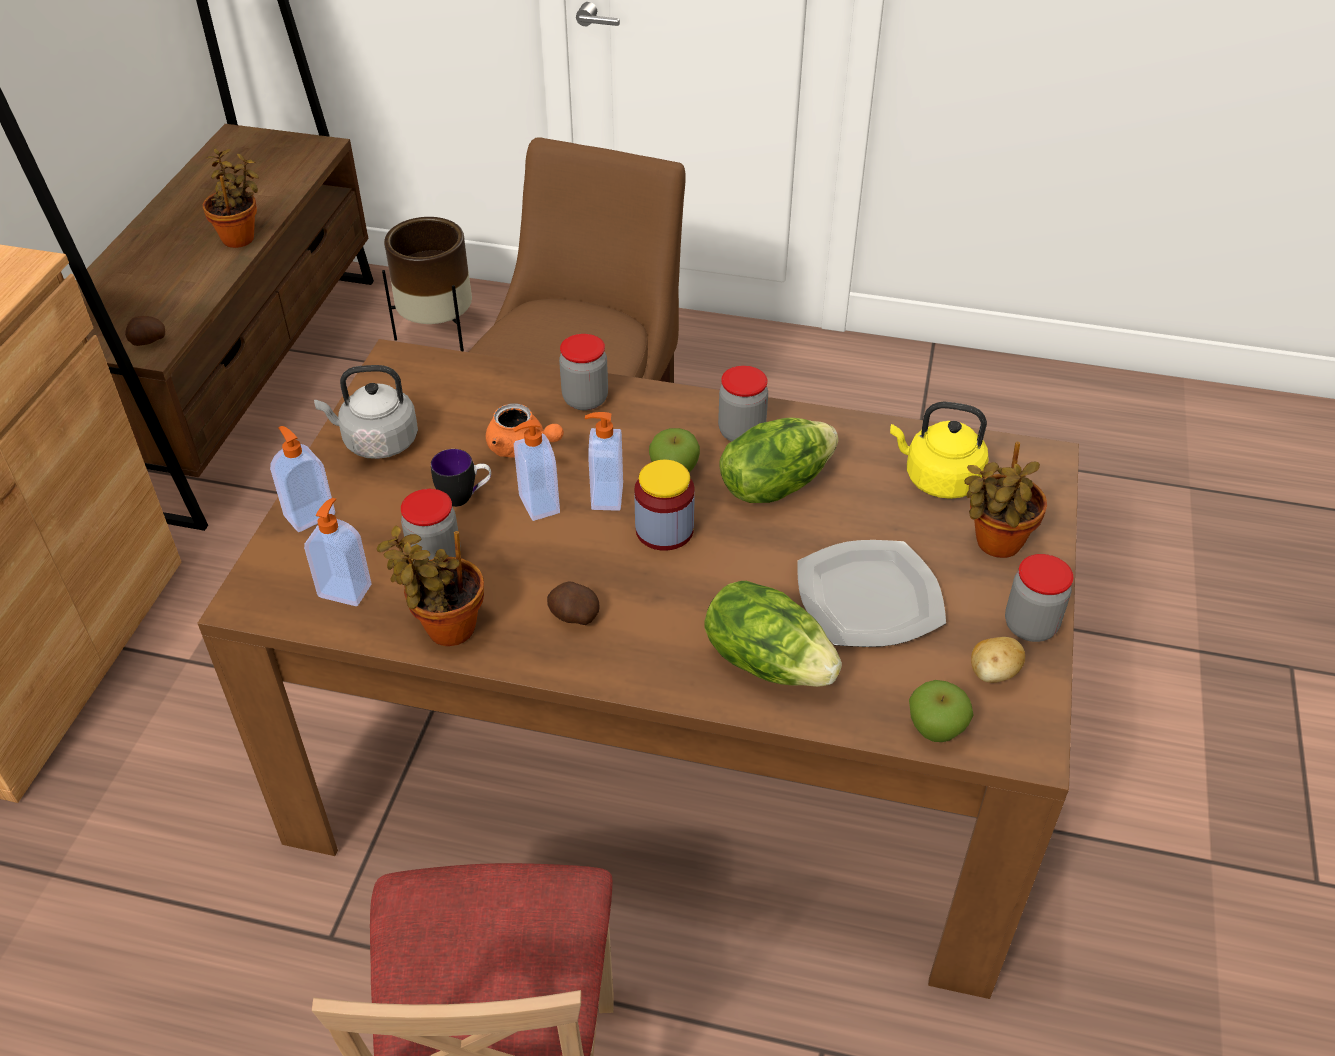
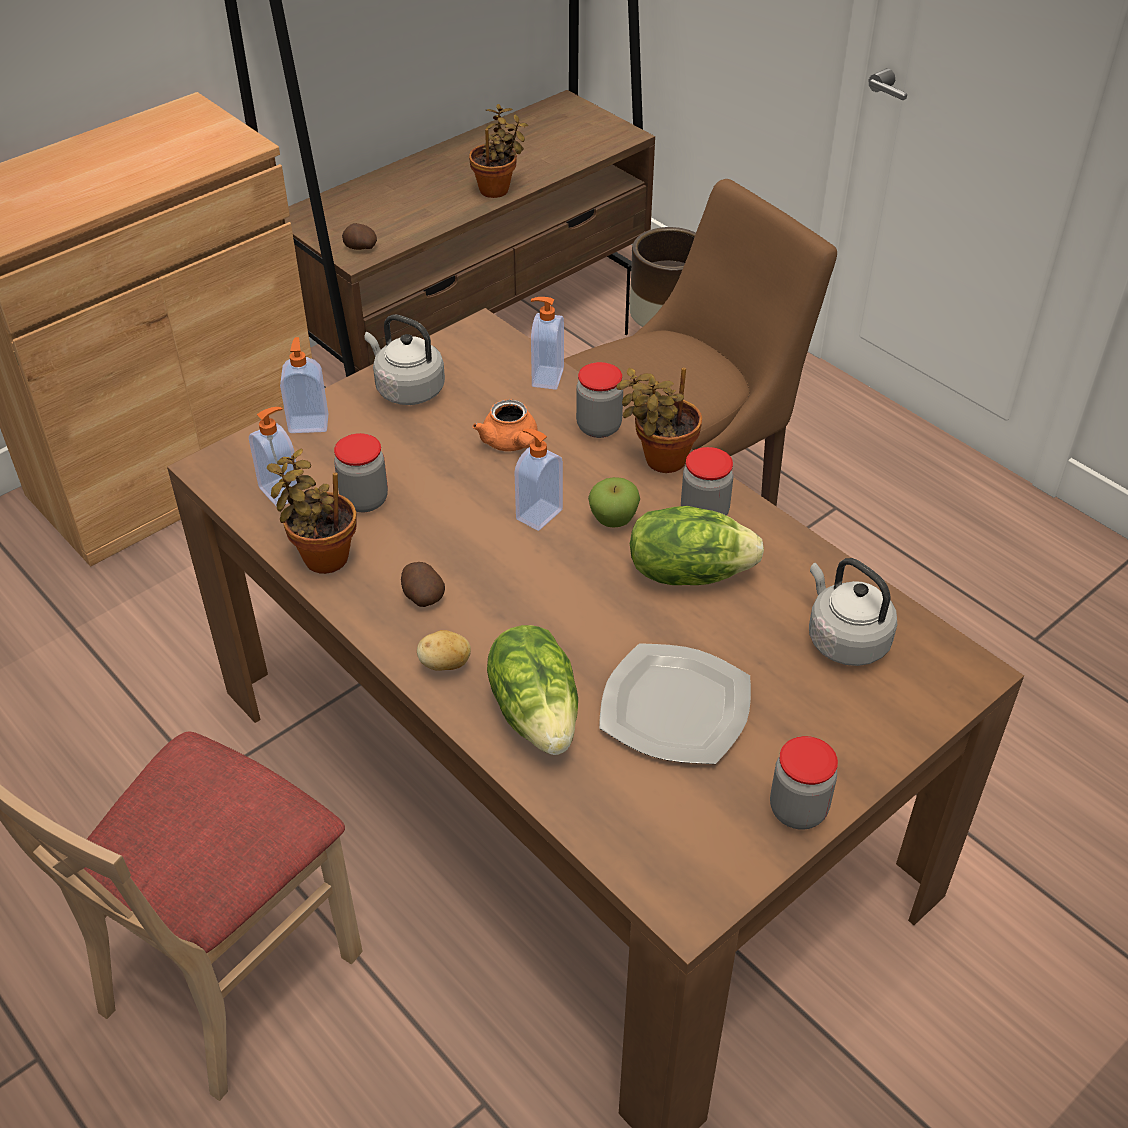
camera: 35 degrees right, 0 degrees up
mug [431,449,491,507] -> none
soap dispenser [513,420,560,521] -> soap dispenser moved to [531,297,564,390]
jar [634,460,695,551] -> none
yellow kettle [890,402,989,499] -> grey kettle [809,558,897,666]
apple [909,680,974,742] -> none
potted plant [964,442,1047,558] -> potted plant moved to [616,368,702,473]
potato [971,637,1025,683] -> potato moved to [417,630,471,671]

